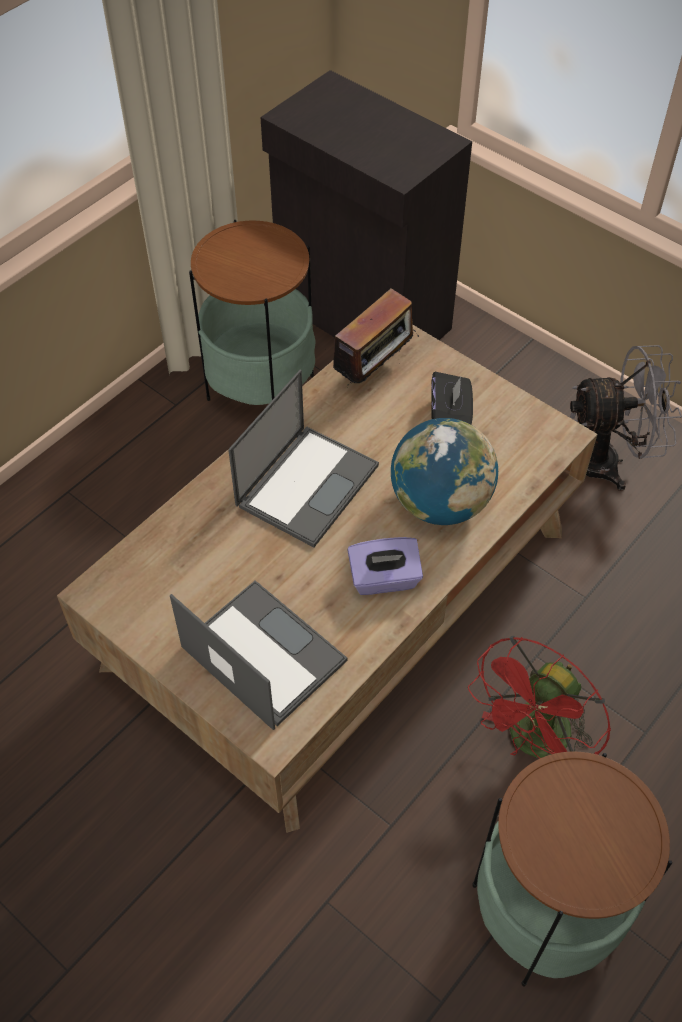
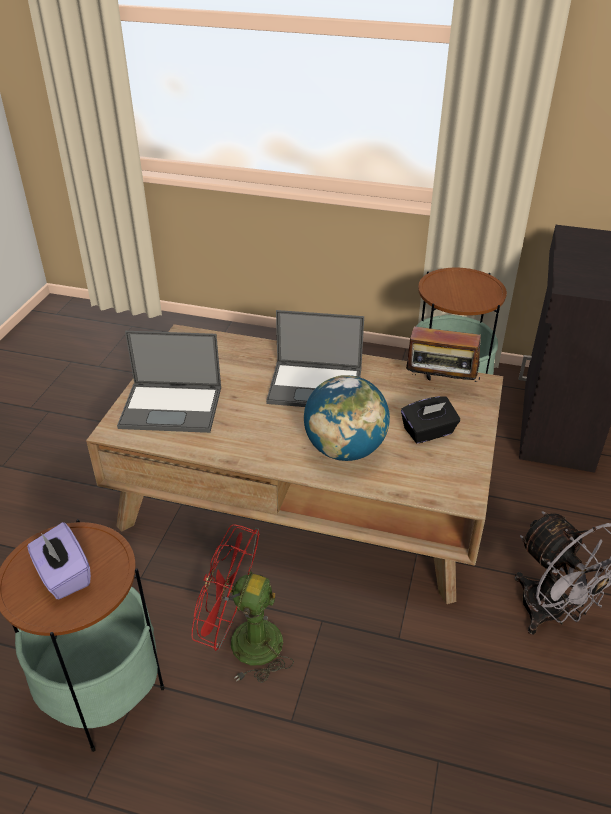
camera: 65 degrees right, 15 degrees down
laptop [170,580,348,730] -> laptop turned 75 degrees clockwise [117,331,221,433]
purple tissue box [347,537,423,595] -> purple tissue box moved to [27,522,91,599]

